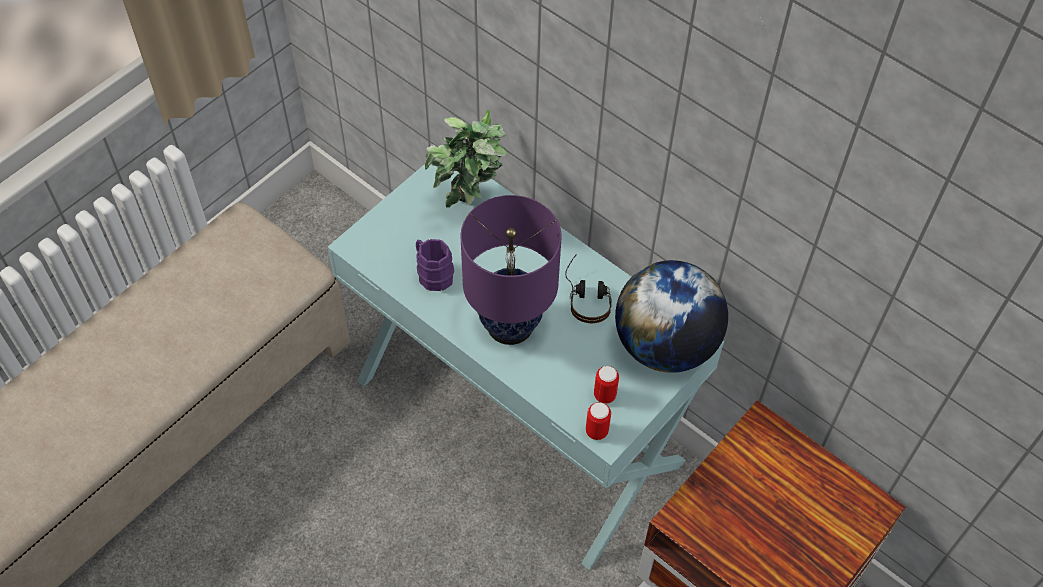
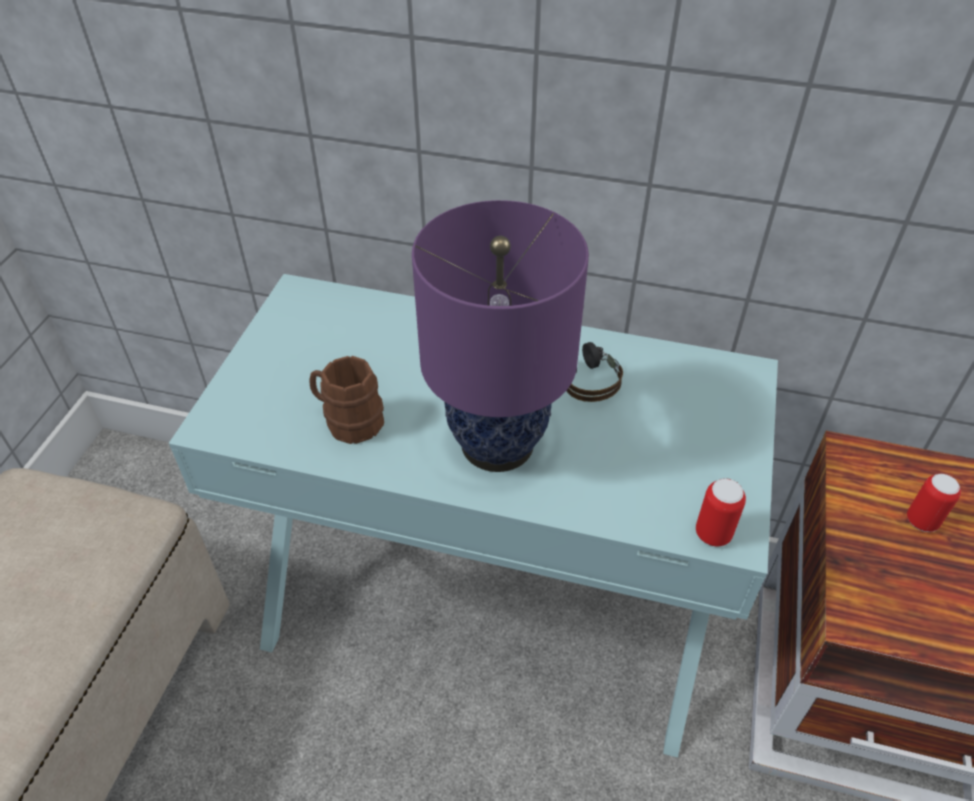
camera: 25 degrees left, 10 degrees down
purple mug [416,239,454,291] -> brown mug [309,356,384,444]
potted plant [425,109,507,208] -> none
can [594,366,619,404] -> can moved to [907,474,961,532]
globe [615,260,728,373] -> none

